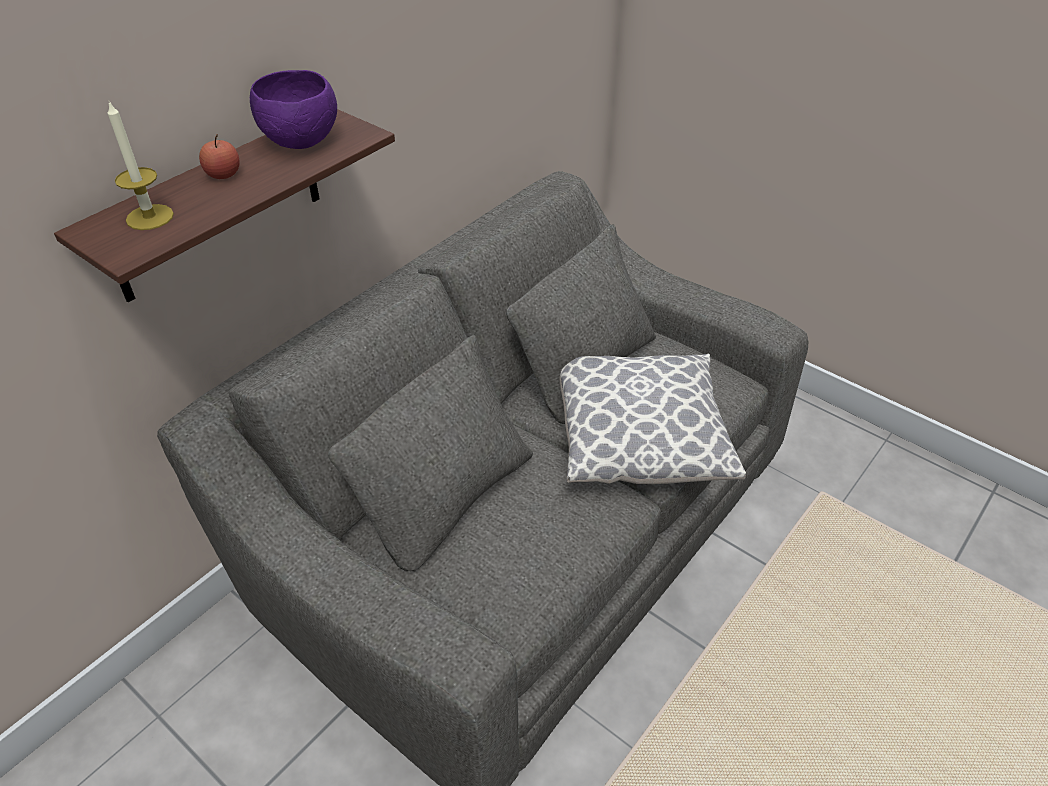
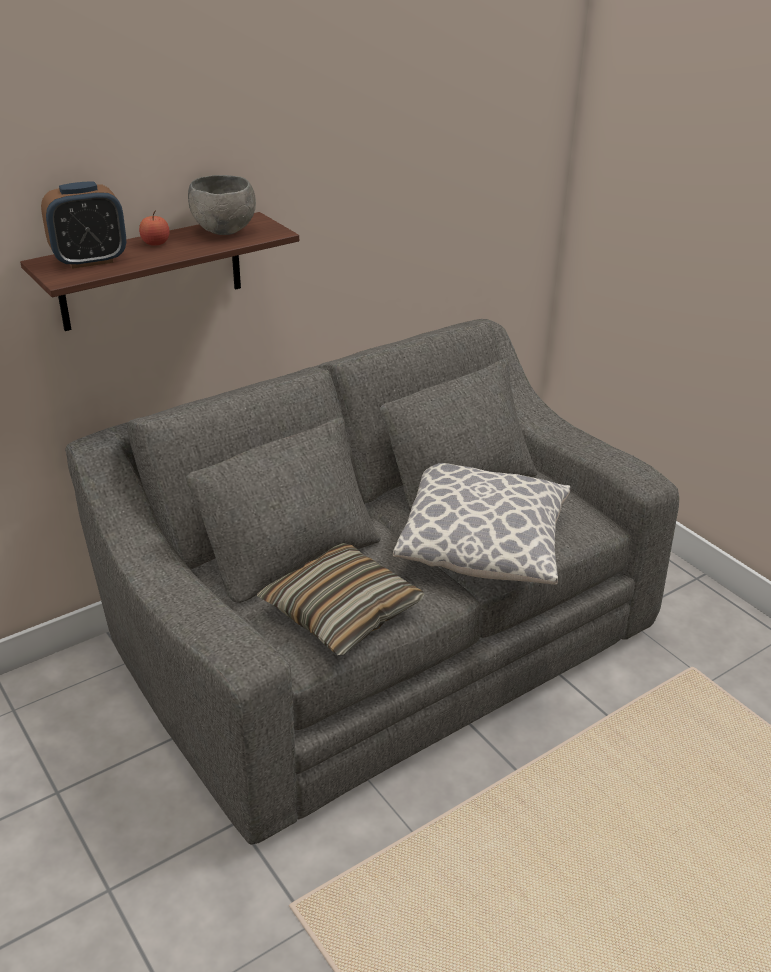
camera: 15 degrees right, 10 degrees down
candle [108,101,174,230] -> alarm clock [41,181,126,269]
purple bowl [250,70,337,149] -> grey bowl [188,175,256,235]
none -> pillow [257,543,425,655]

